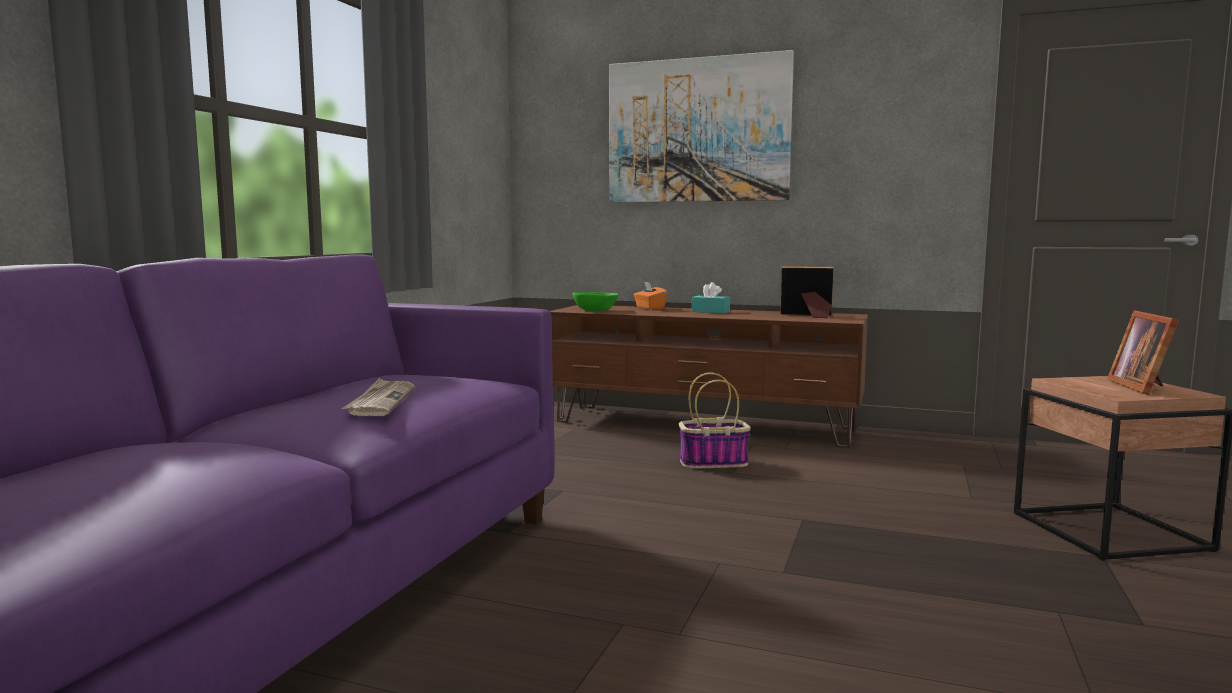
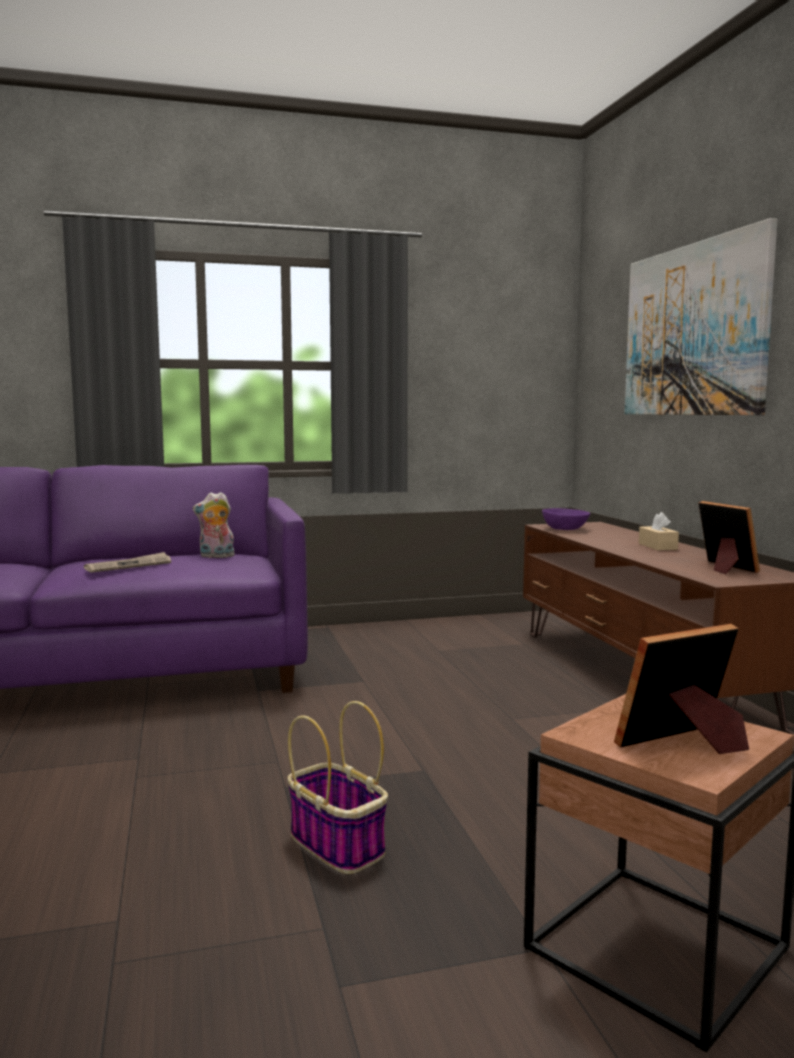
camera: 55 degrees right, 0 degrees up
green bowl [573,292,619,311] -> purple bowl [542,508,590,530]
orange tissue box [634,281,667,310] -> none
basket [679,373,751,468] -> basket moved to [287,701,388,874]
turquoise tissue box [692,282,730,313] -> beige tissue box [639,512,679,550]
none -> plush toy [193,492,235,559]

